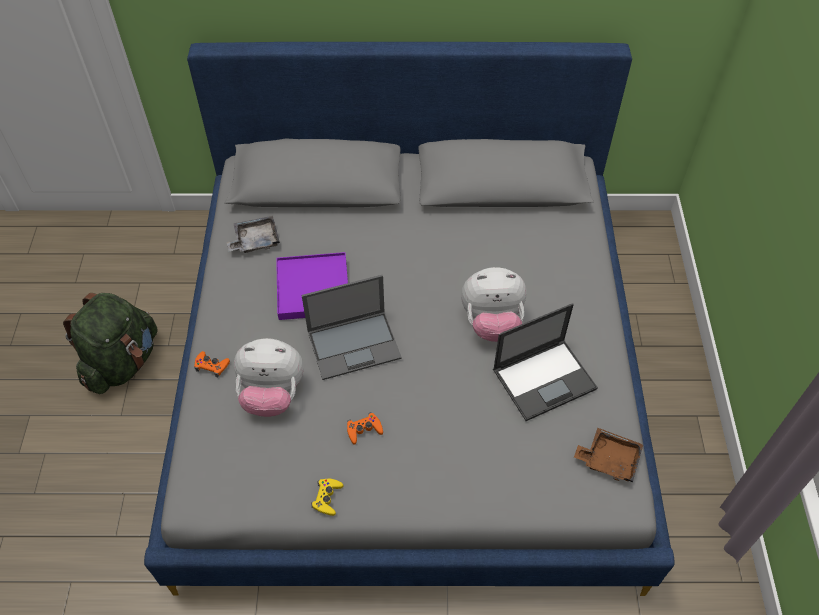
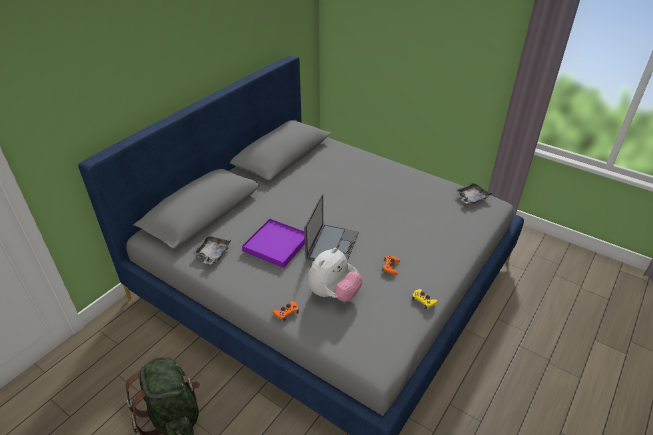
camera: 55 degrees left, 15 degrees down
plush toy [461,267,526,342] -> none
laptop [493,303,598,421] -> none
brown tray [574,428,643,482] -> grey tray [456,182,492,204]

